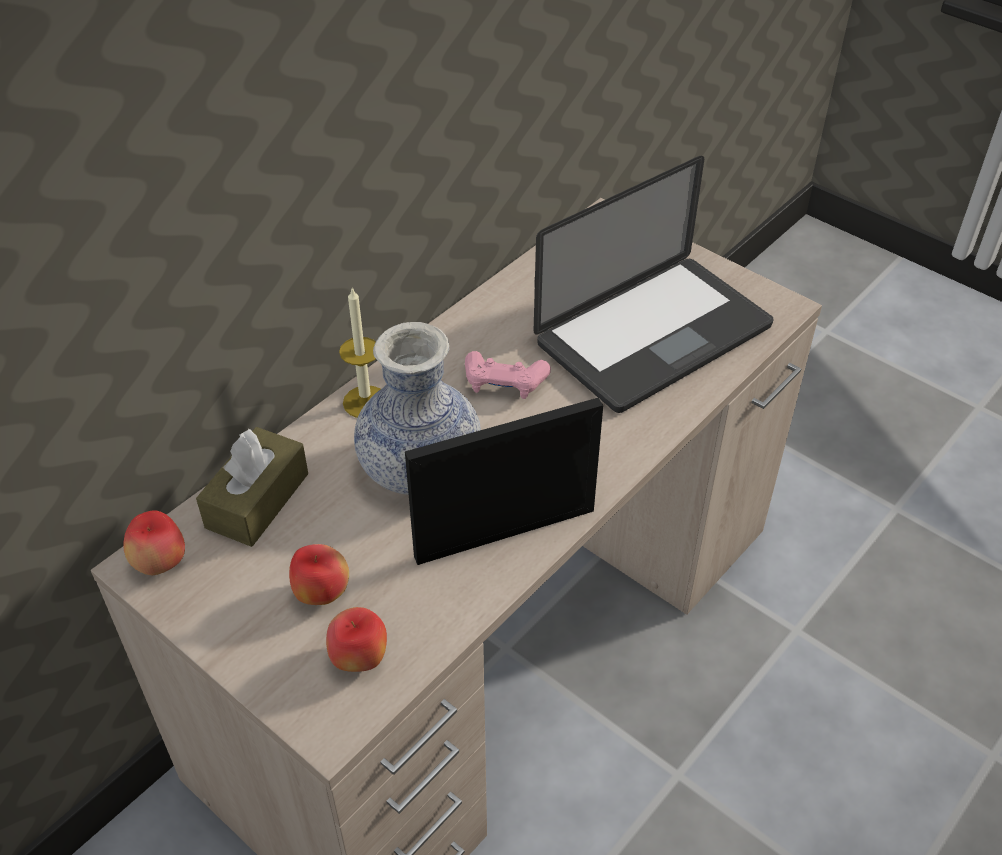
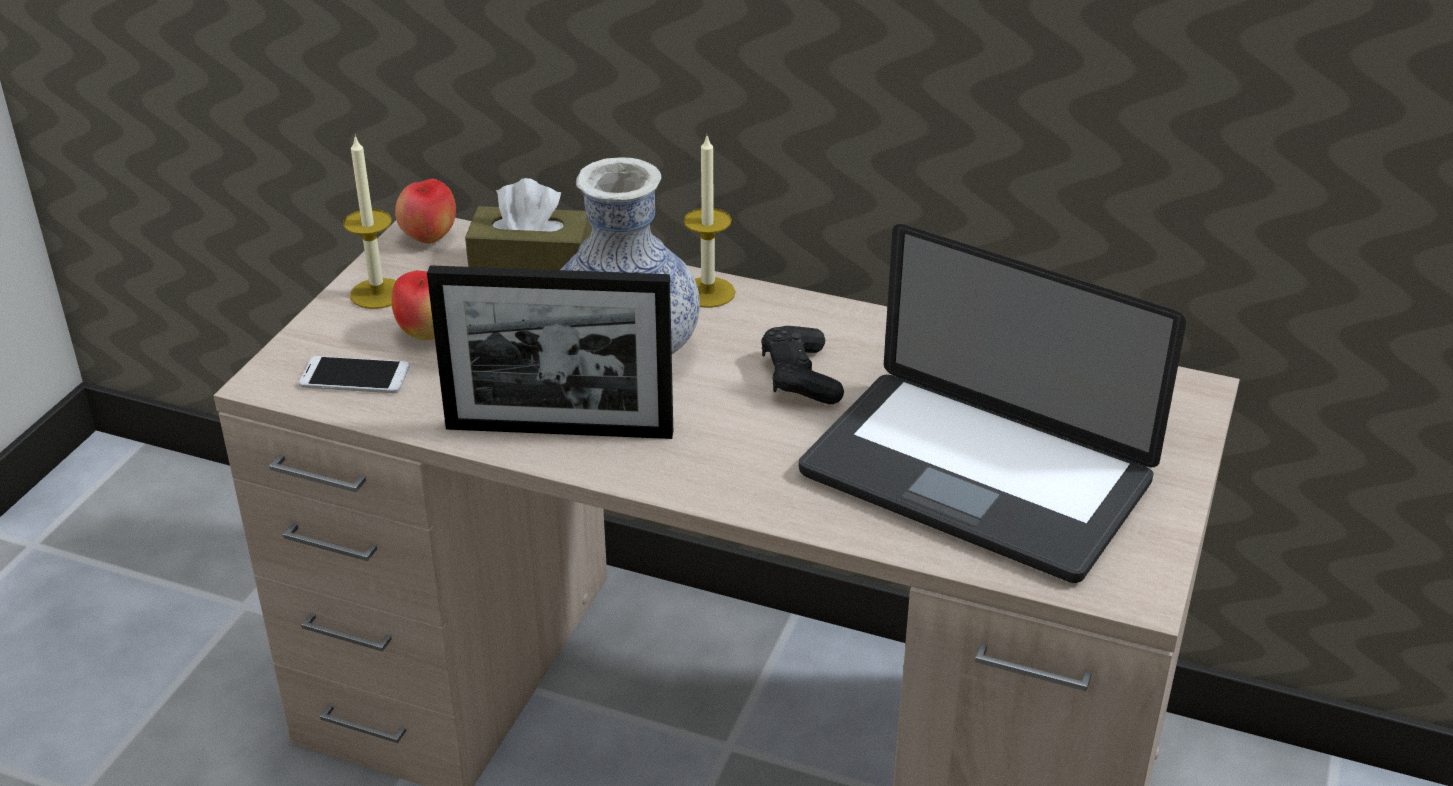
camera: 70 degrees right, 10 degrees down
apple [326,607,387,672] -> phone [299,356,410,393]
picture frame [405,398,603,565] -> picture frame turned 135 degrees clockwise [427,265,673,439]
pink game controller [465,351,551,399] -> black game controller [761,326,844,404]
none -> candle [343,135,396,309]

